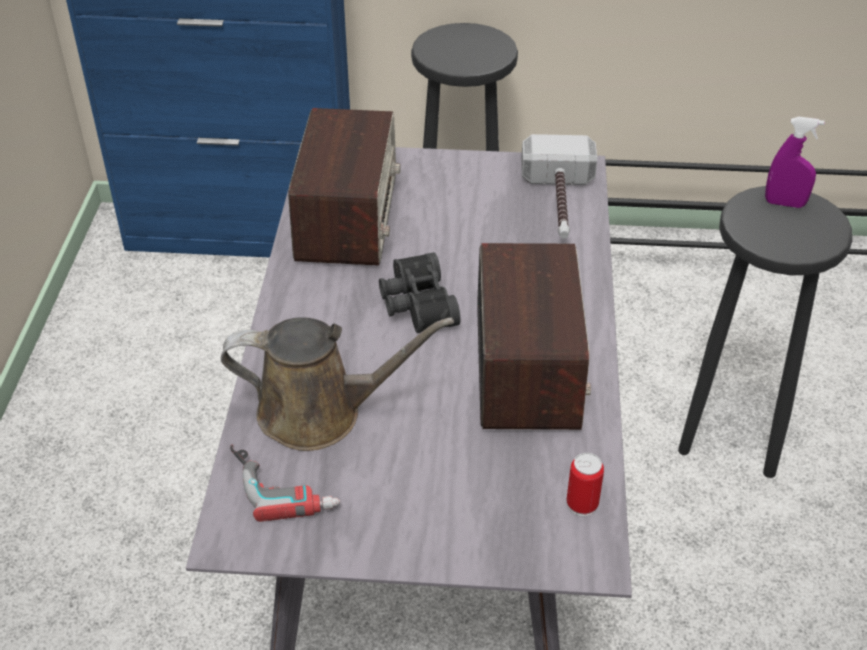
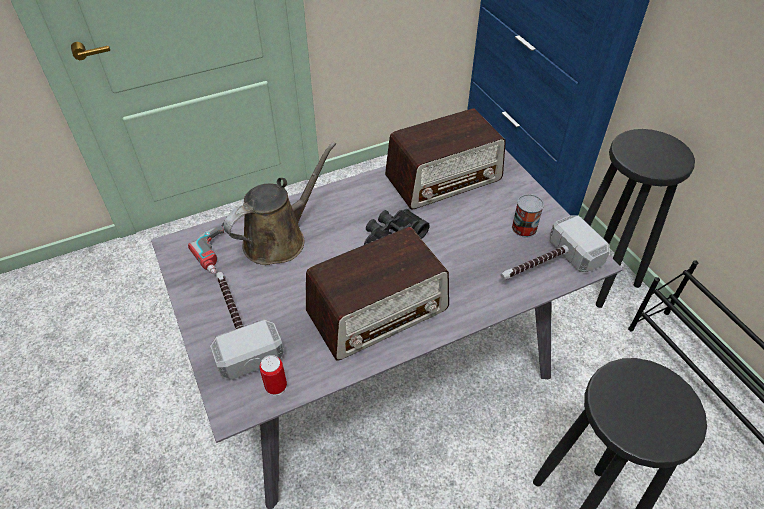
camera: 60 degrees right, 5 degrees up
brown watering can [221,317,454,451] -> brown watering can turned 105 degrees counterclockwise [224,142,336,265]
purple spray bottle [765,117,825,208] -> none
none -> hammer [210,272,284,380]
none -> can [512,194,544,237]

